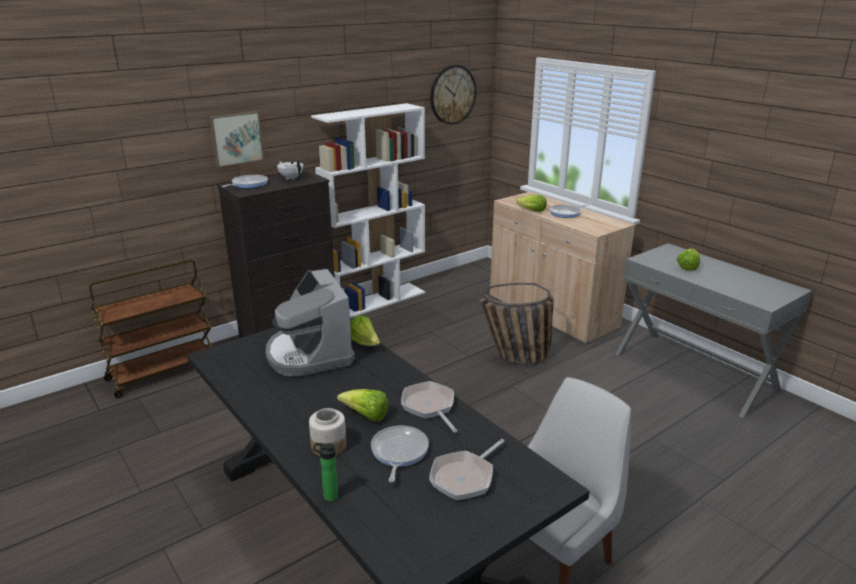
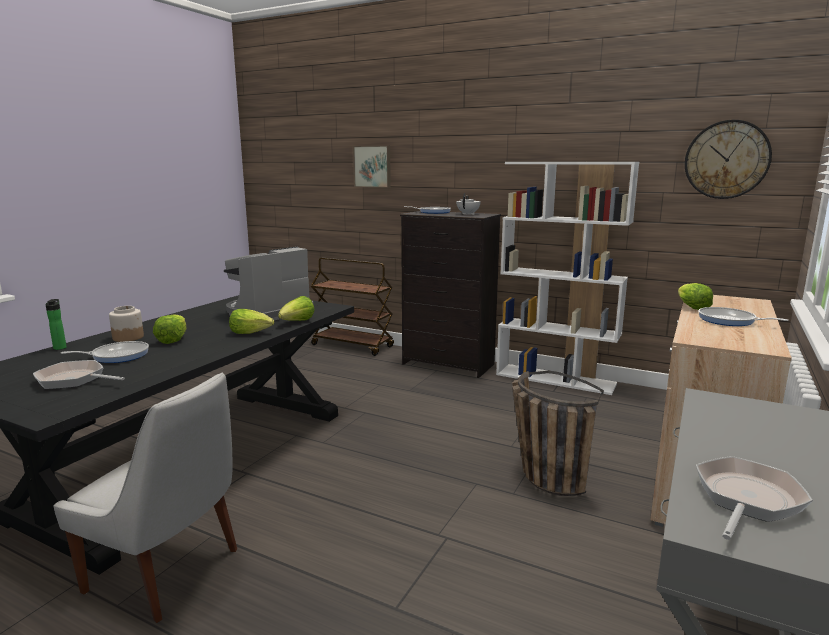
camera: 65 degrees right, 10 degrees down
picture [209,111,264,168] -> picture moved to [353,146,391,188]
frying pan [401,381,458,433] -> frying pan moved to [696,456,813,540]
lettuce [676,249,700,271] -> lettuce moved to [229,309,274,334]

